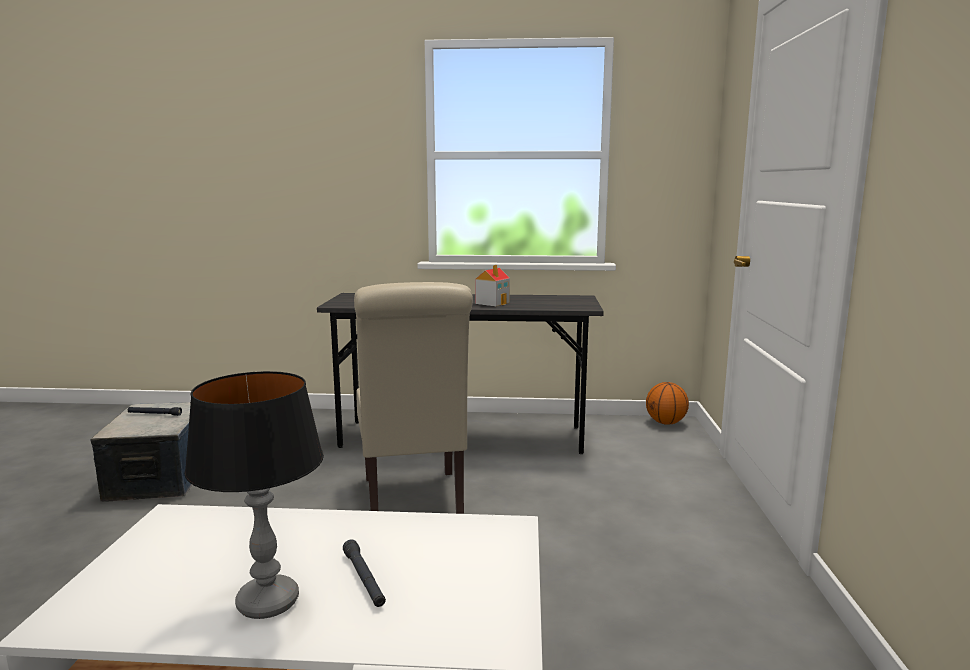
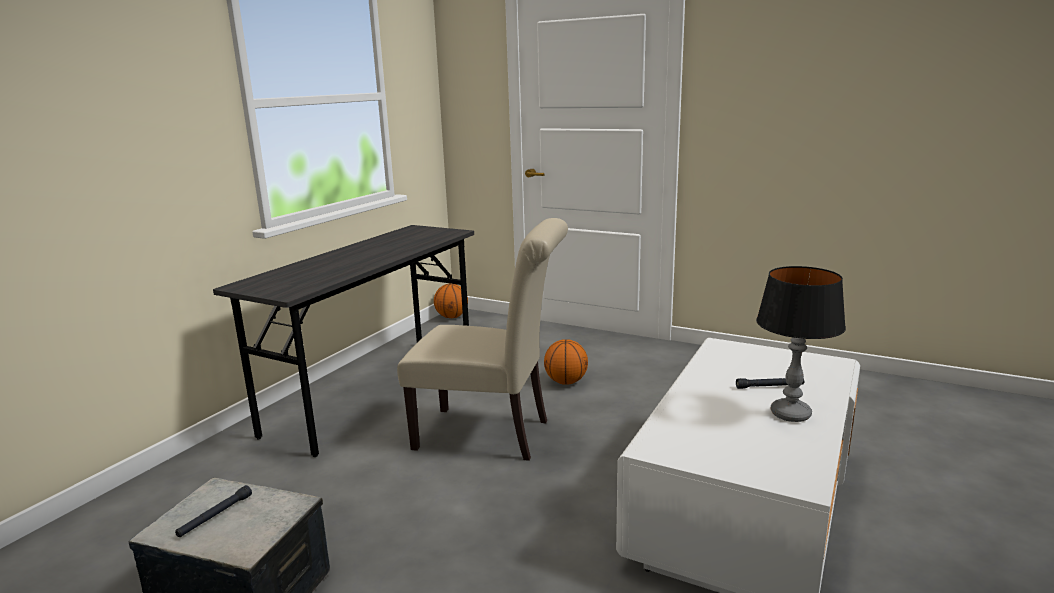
camera: 65 degrees left, 5 degrees up
toy house [475,265,510,306] -> none
none -> basketball [544,339,588,384]

